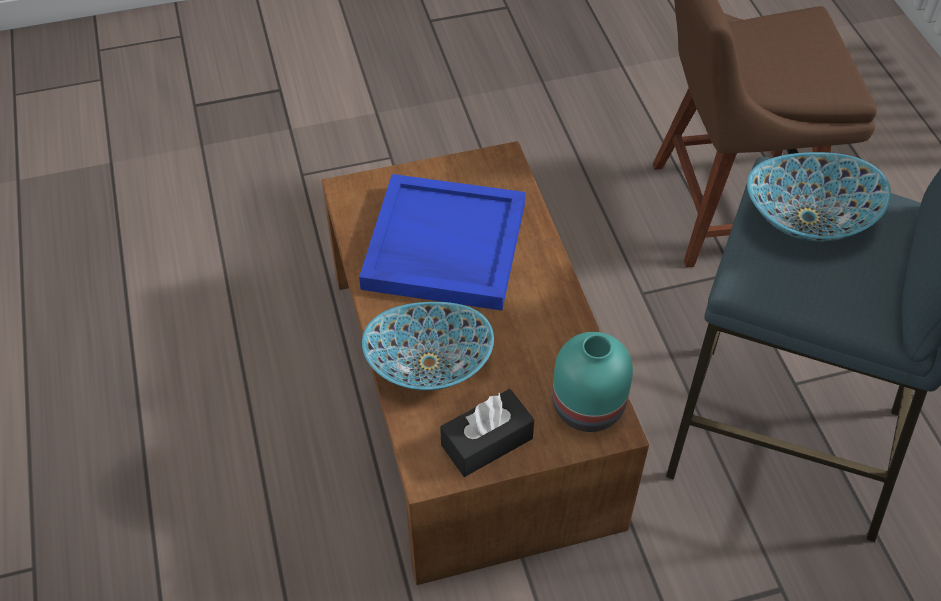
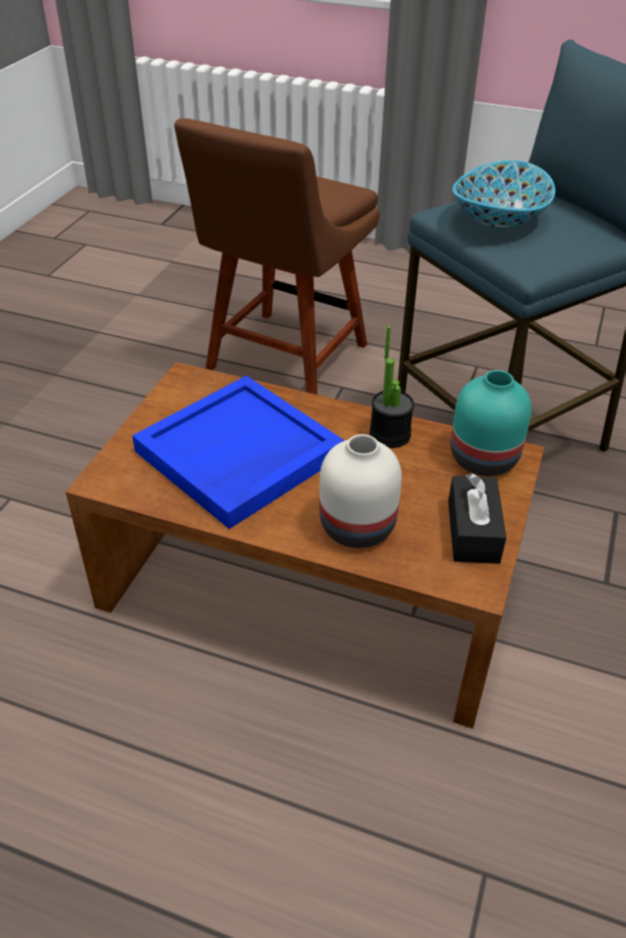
camera: 55 degrees left, 10 degrees down
bowl [362,302,494,391] -> white vase [319,434,402,548]
none -> potted plant [369,326,414,448]

